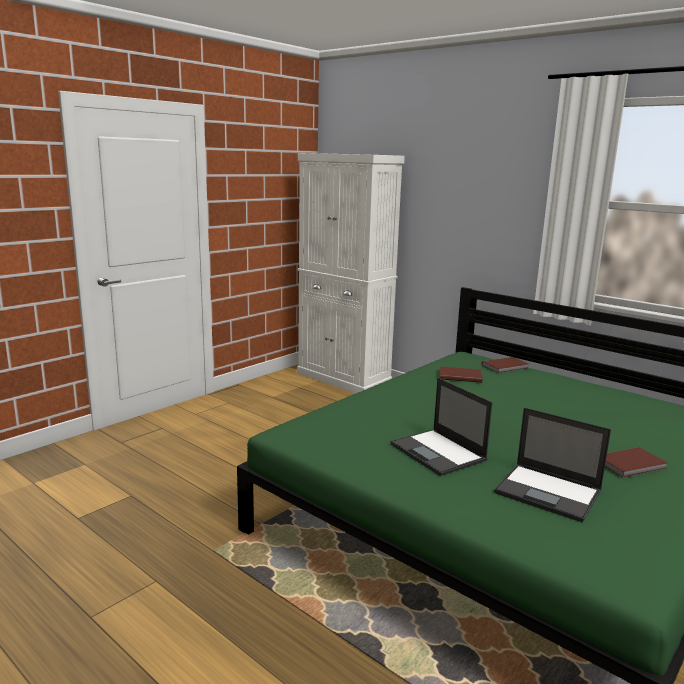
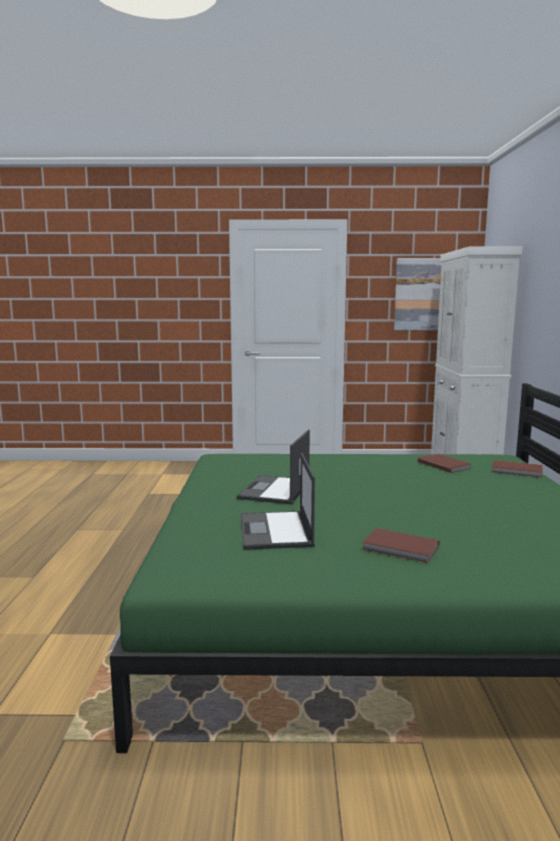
camera: 50 degrees right, 5 degrees down
none -> picture [394,258,442,330]

